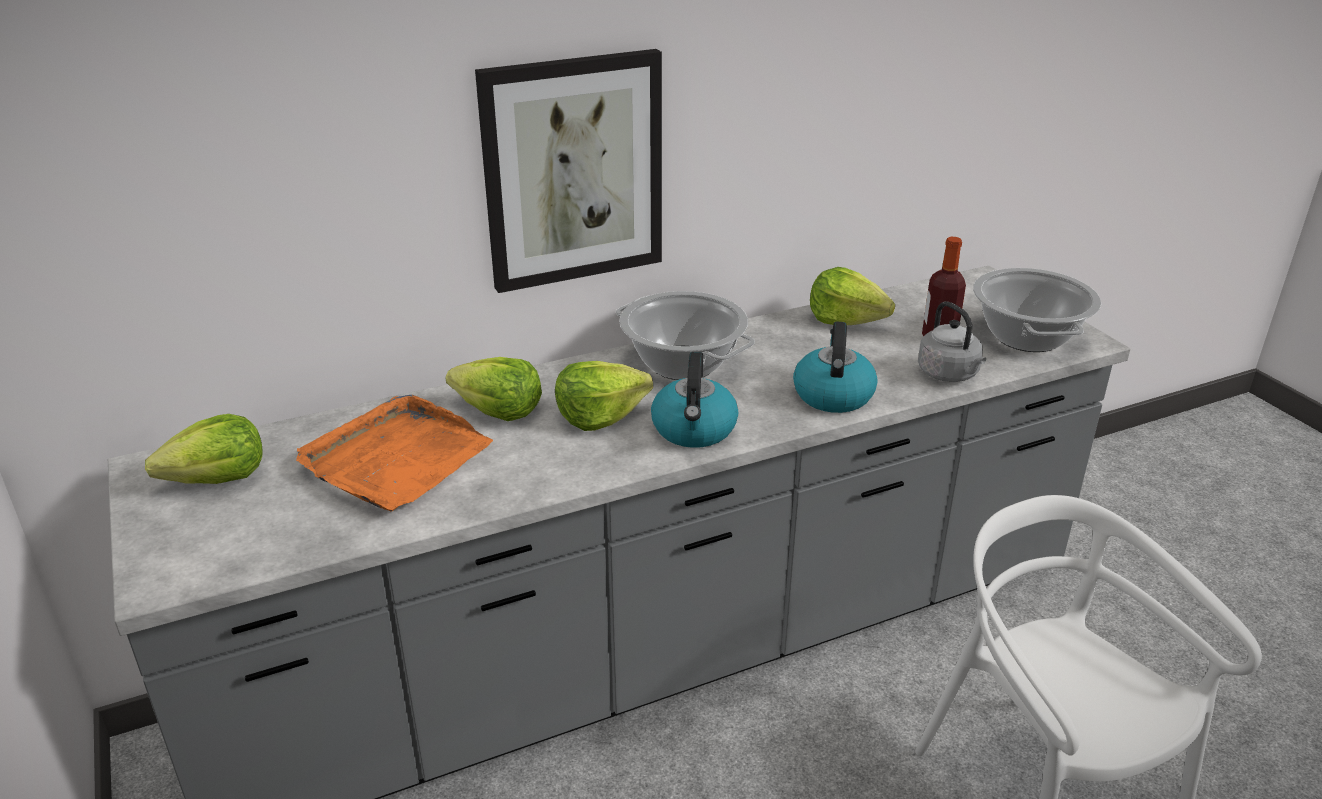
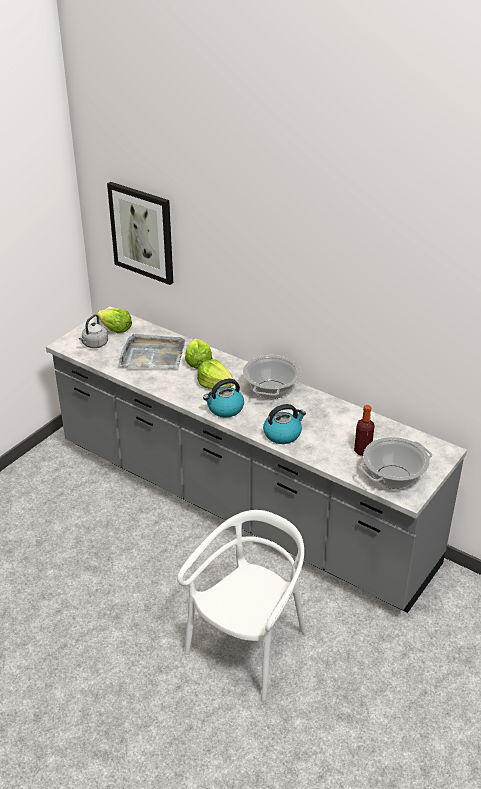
camera: 60 degrees right, 5 degrees up
orange tray [296,395,493,512] -> grey tray [118,334,185,369]
picture [475,49,662,293] -> picture moved to [107,182,173,285]
lettuce [810,267,895,325] -> none
grey kettle [918,301,986,382] -> grey kettle moved to [79,314,108,348]

